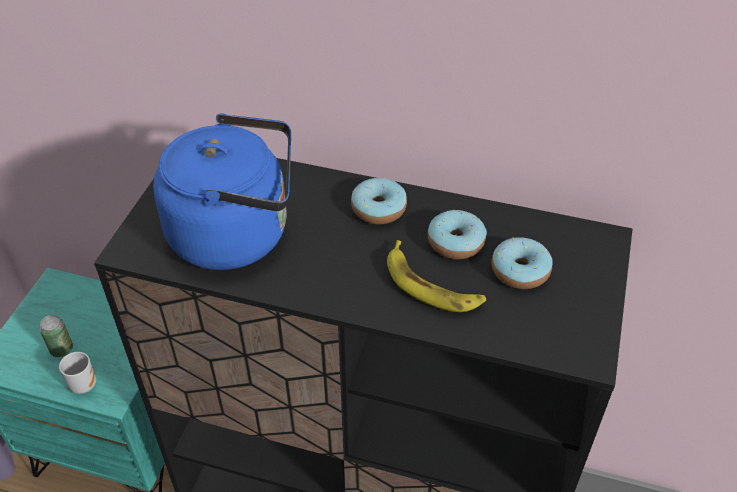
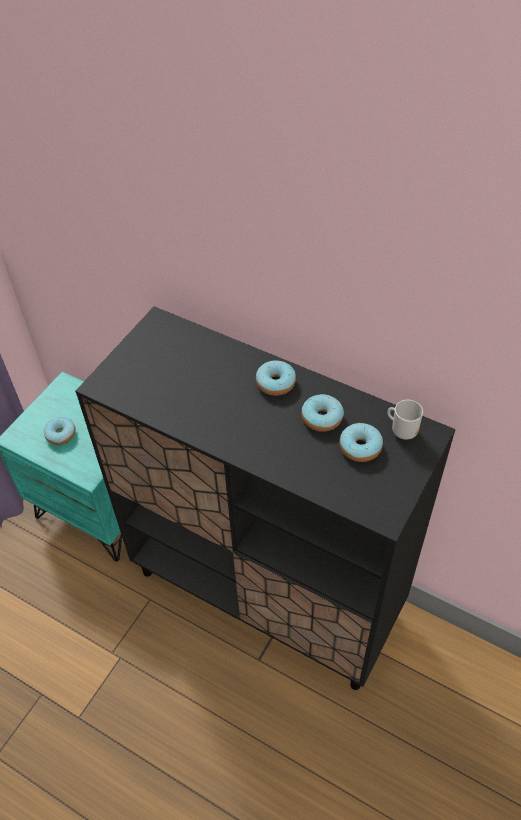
camera: 15 degrees right, 5 degrees up
can [39,315,73,357] -> donut [44,417,76,445]
mug [59,352,96,394] -> mug moved to [387,400,423,440]
blue kettle [153,113,291,270] -> none
banana [387,240,486,312] -> none

